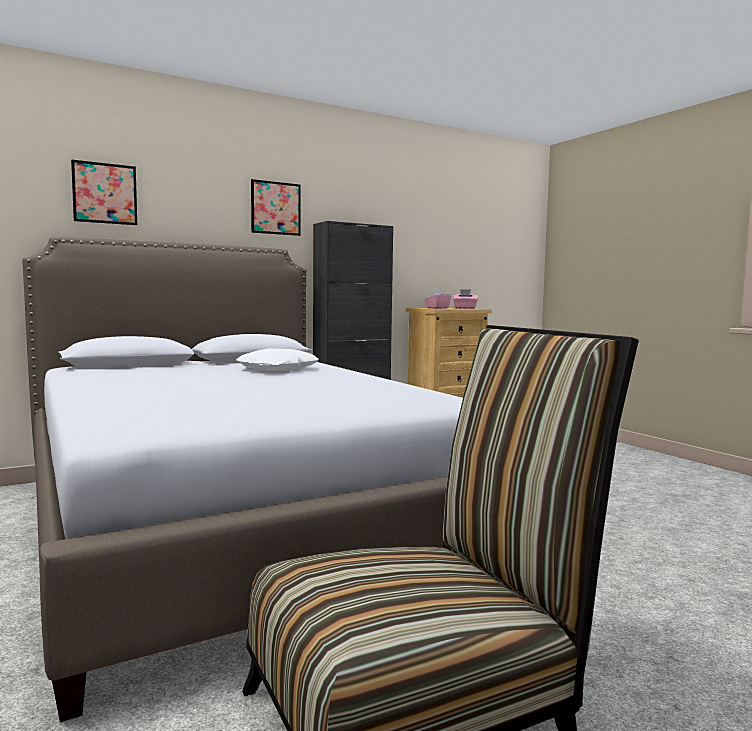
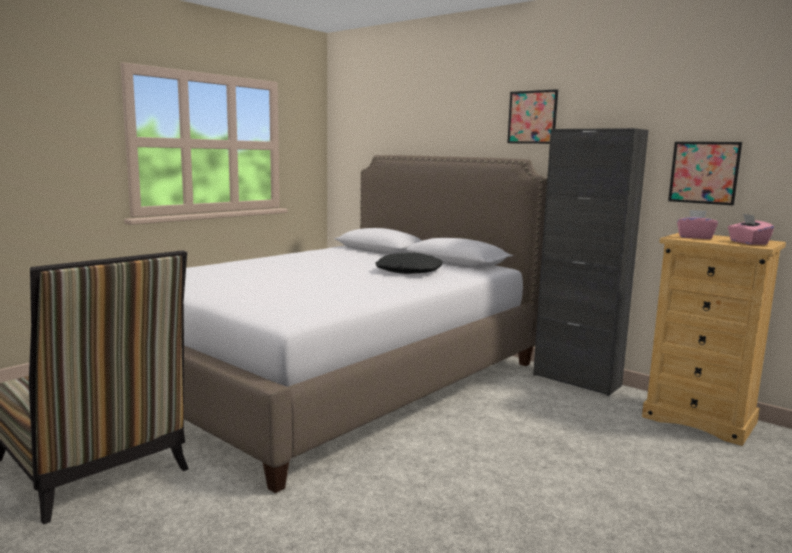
camera: 70 degrees right, 5 degrees up
picture [71,160,137,225] -> picture moved to [668,142,742,205]
white pillow [236,348,318,371] -> black pillow [375,253,443,274]

